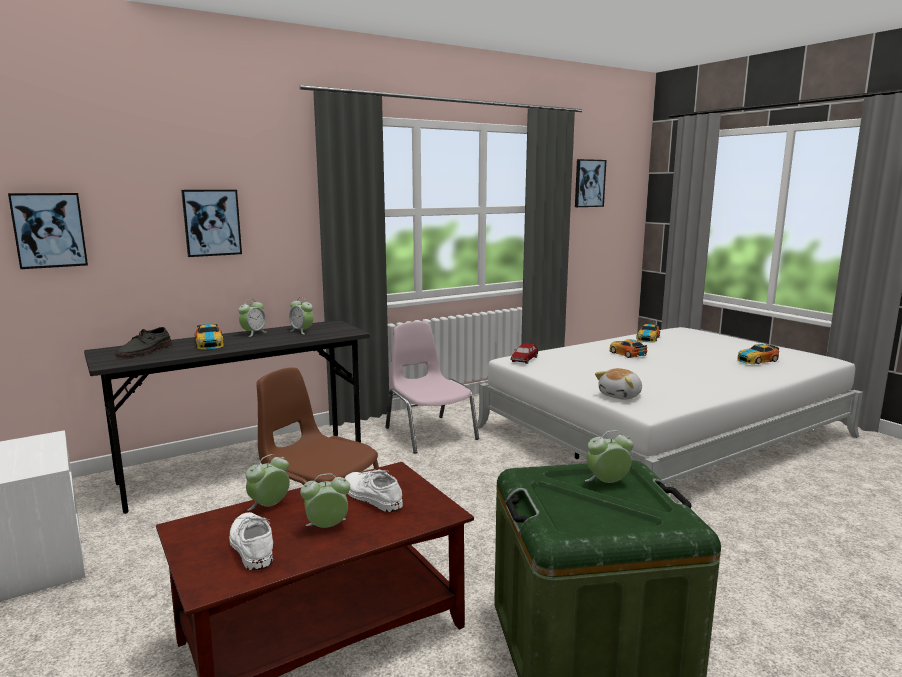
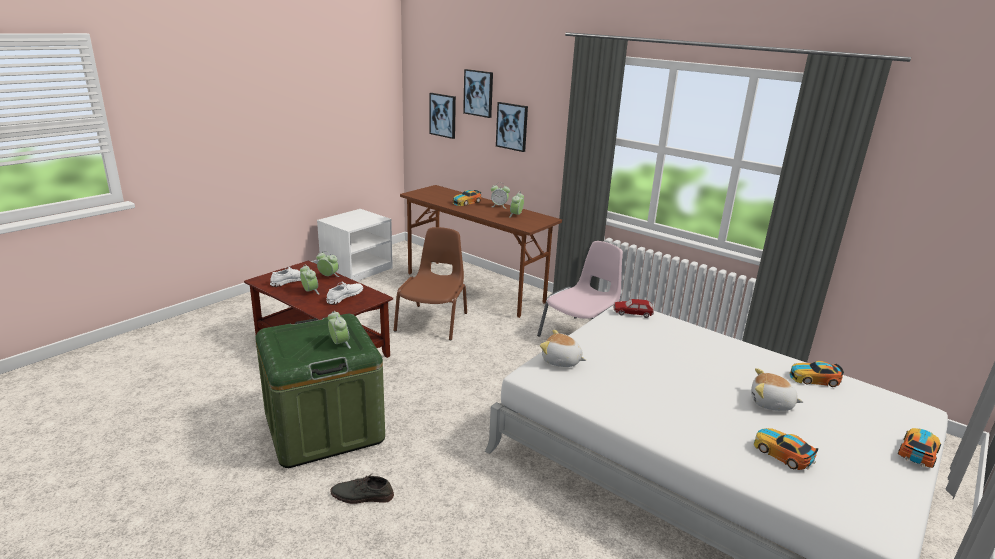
camera: 70 degrees right, 10 degrees up
grey desk [84,320,370,514] -> brown desk [400,185,562,318]
grey shoe [115,327,172,357] -> grey shoe moved to [331,475,394,504]
picture [575,159,607,207] -> picture moved to [463,69,493,118]
toy car [610,339,647,358] -> toy car moved to [898,428,941,468]
none -> plush toy [751,368,803,411]

